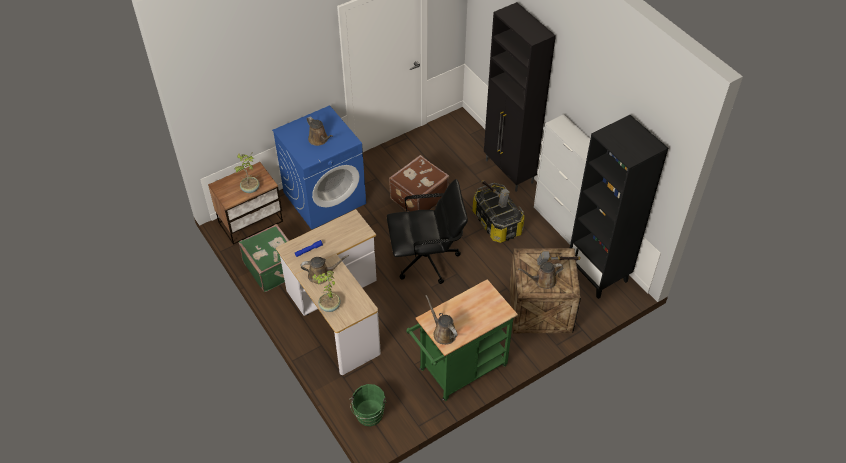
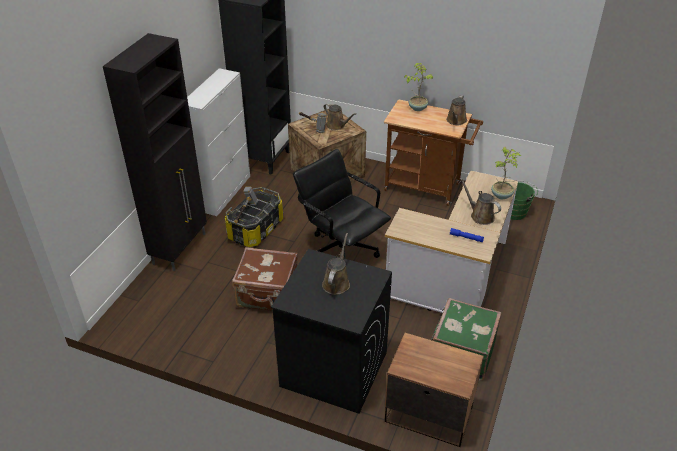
camera: 125 degrees left, 10 degrees down
potted plant [234,153,260,193] -> potted plant moved to [404,63,433,111]
blue washing machine [272,105,366,230] -> black washing machine [271,249,392,414]
green cart [406,279,518,401] -> brown cart [384,99,483,206]

